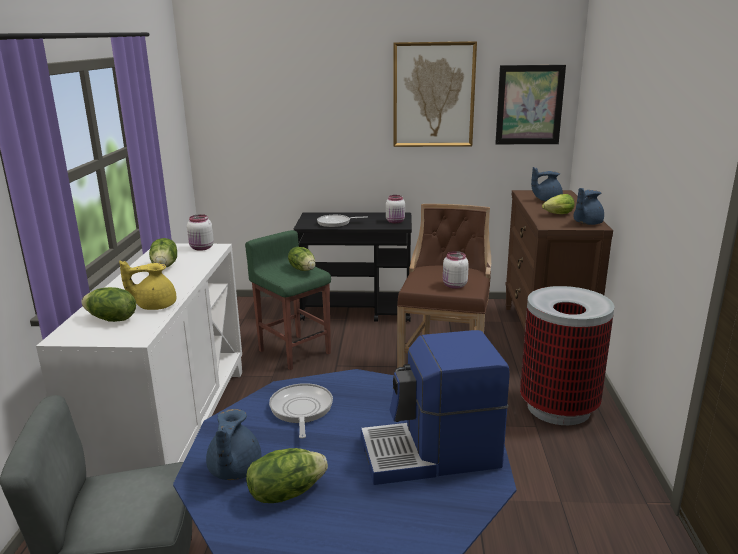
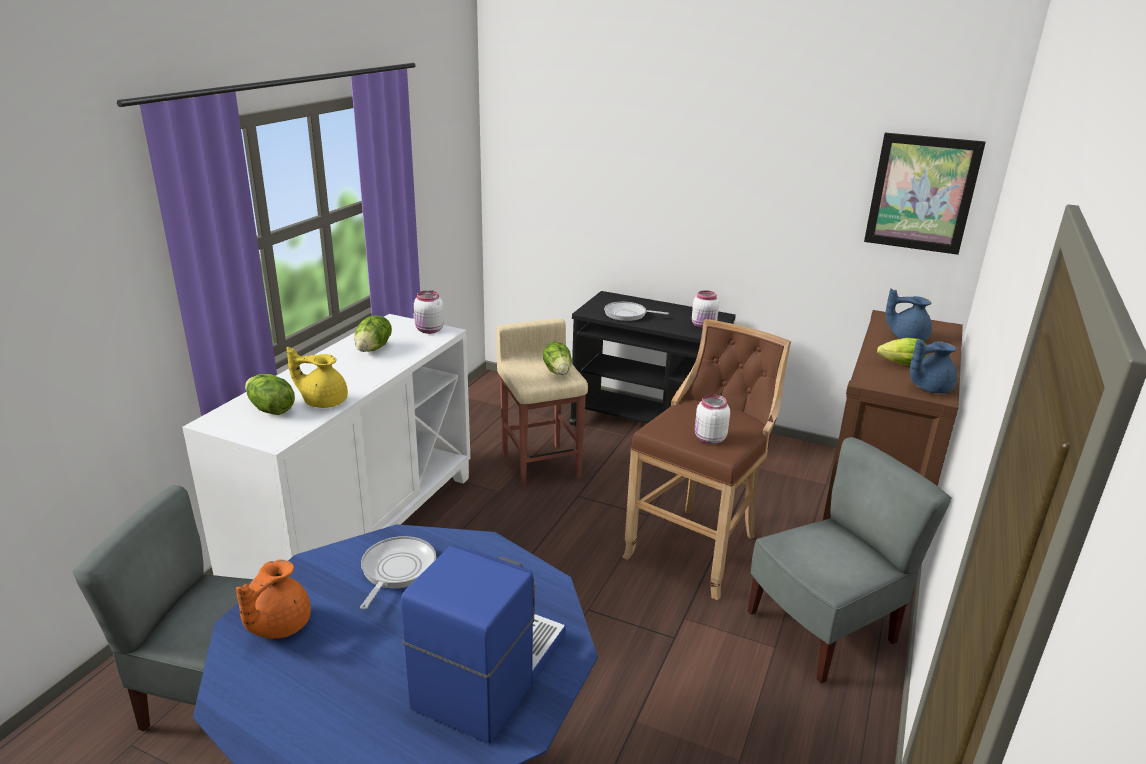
camera: 20 degrees right, 5 degrees up
blue teapot [206,409,262,480] -> orange teapot [236,560,311,639]
green stool [245,230,331,370] -> beige stool [496,318,588,489]
lettuce [246,448,328,503] -> none
coffee machine [361,330,510,485] -> coffee machine turned 105 degrees clockwise [401,545,566,744]
picture [394,41,477,147] -> none
trash can [520,286,615,425] -> grey chair [748,437,952,684]

